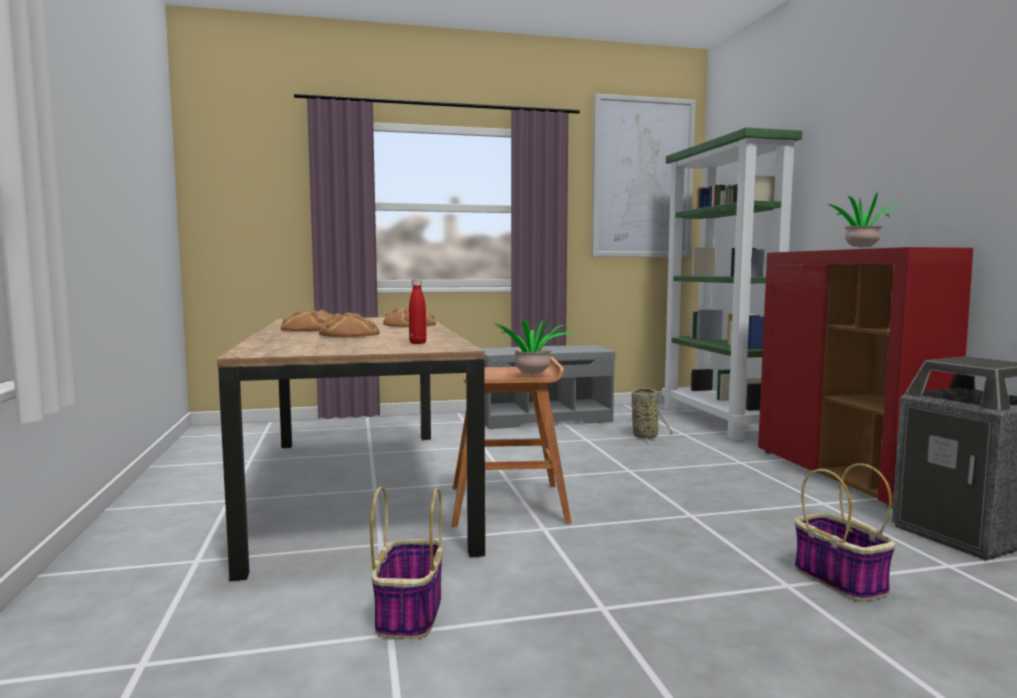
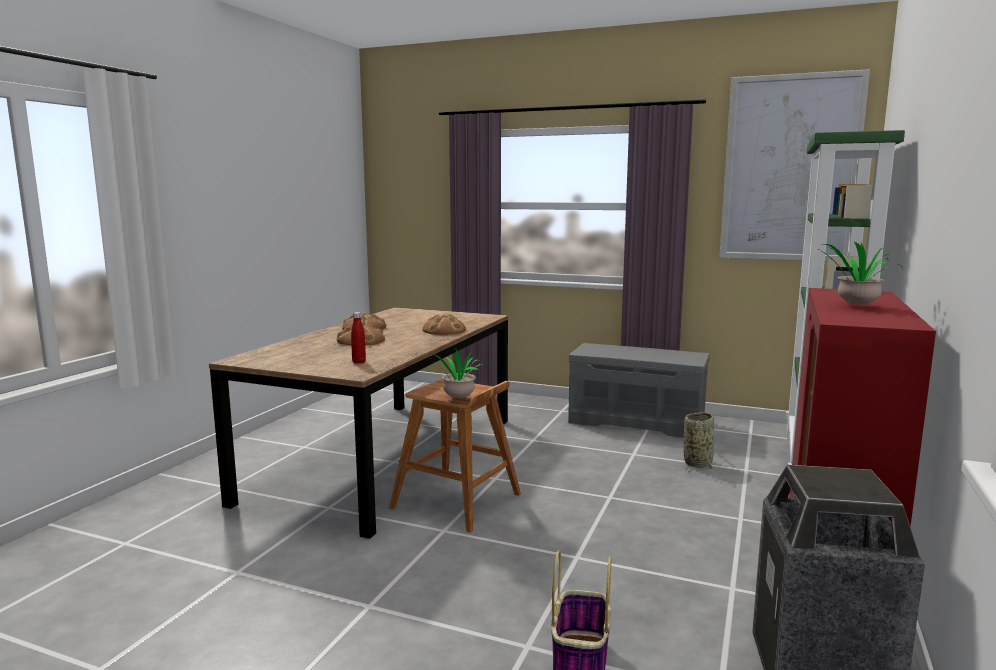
camera: 35 degrees right, 5 degrees up
basket [370,487,443,639] -> none

